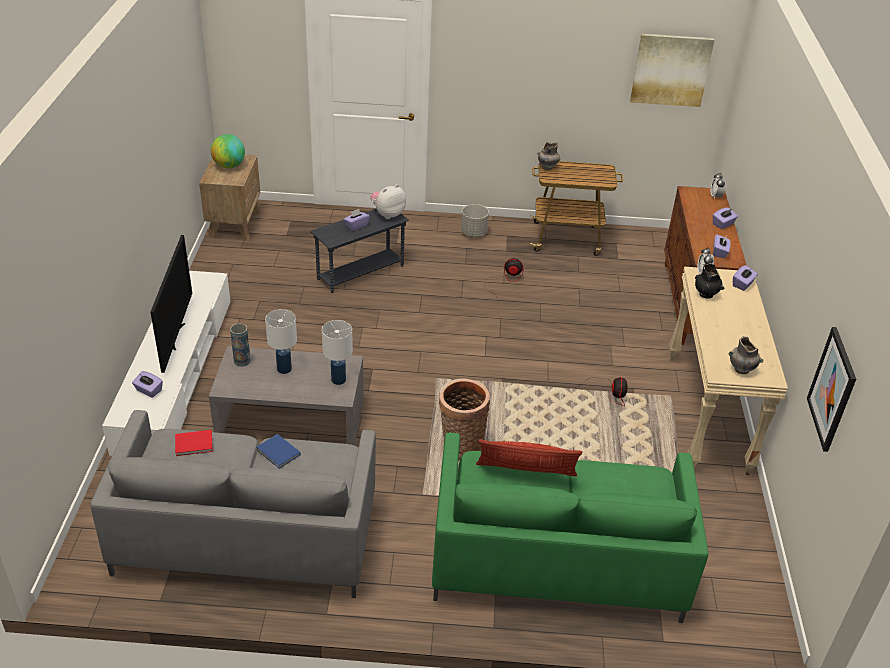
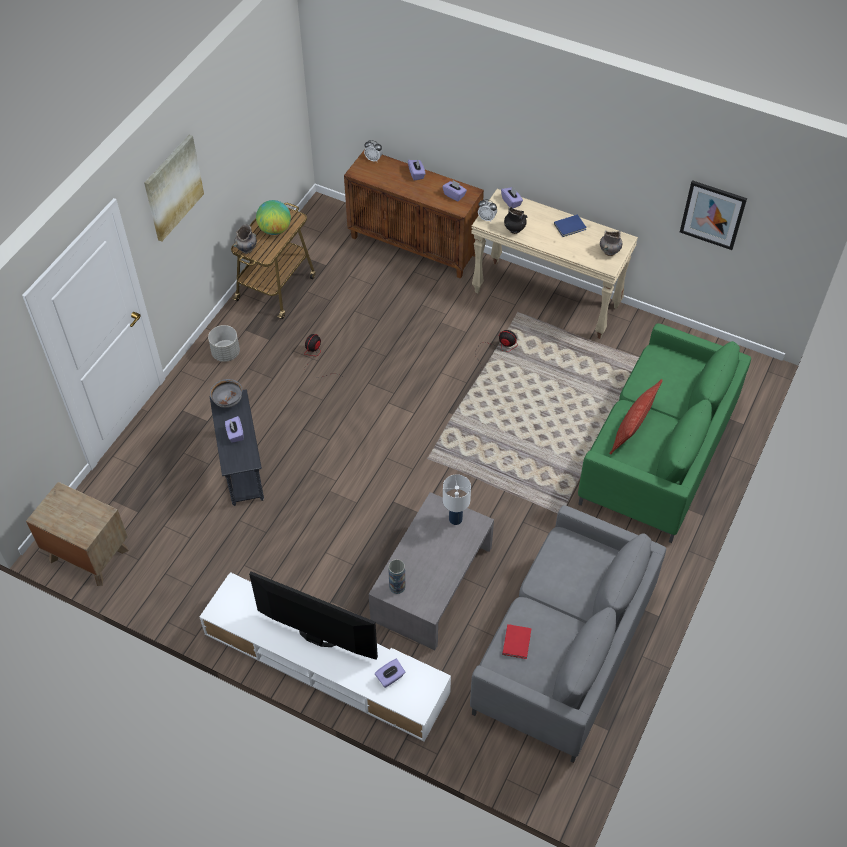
camera: 65 degrees left, 15 degrees up
globe [211,134,245,168] -> globe moved to [256,200,291,235]
blue book [257,434,300,469] -> blue book moved to [554,215,587,237]
white table lamp [265,309,297,374] -> none
plush toy [370,184,406,219] -> grey bowl [210,379,242,408]
basket [439,378,490,461] -> none
picture [630,34,715,107] -> picture moved to [144,135,204,242]

